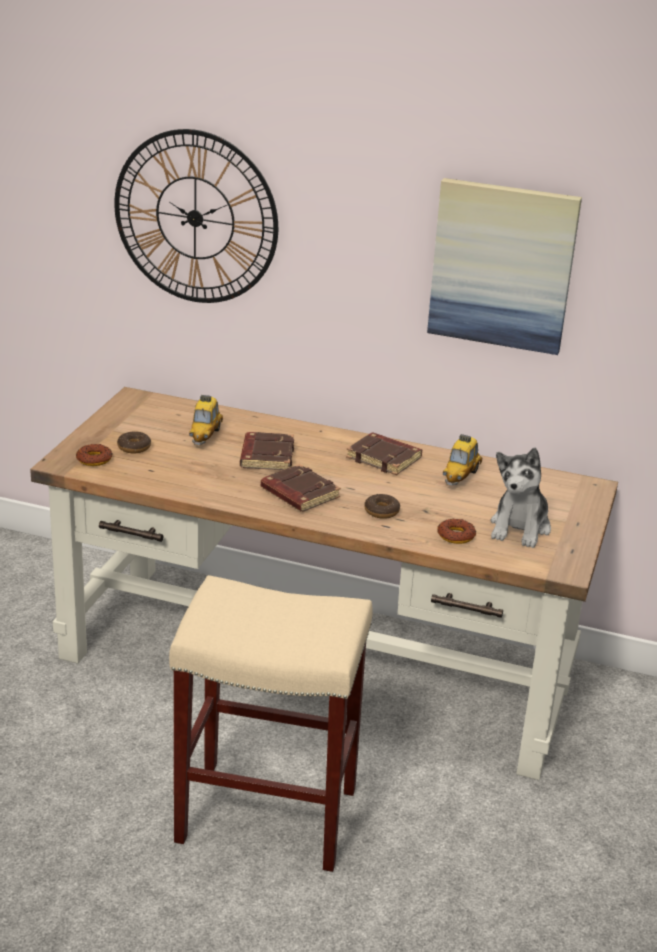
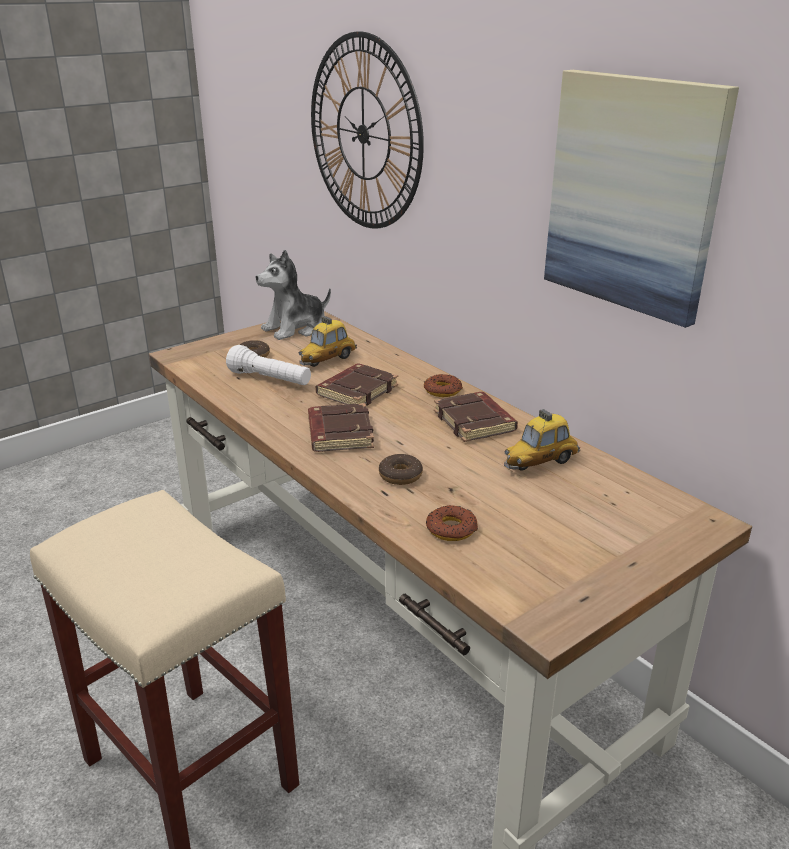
camera: 35 degrees right, 0 degrees up
donut [76,444,113,466] -> donut moved to [424,374,463,397]
plush toy [490,448,551,548] -> plush toy moved to [256,250,331,340]
none -> white flashlight [226,345,311,385]

